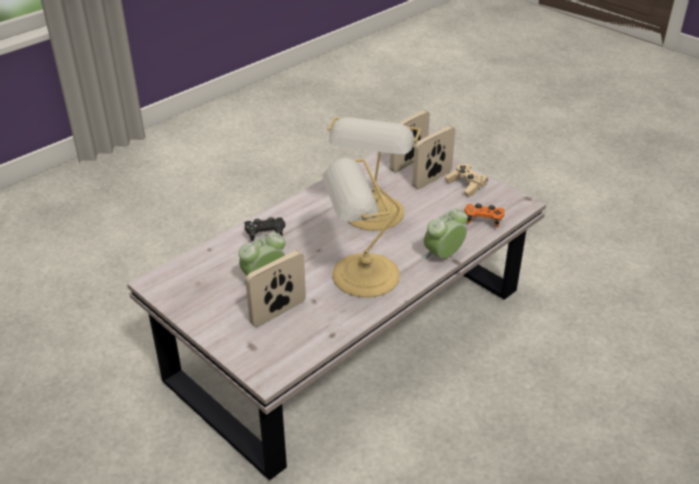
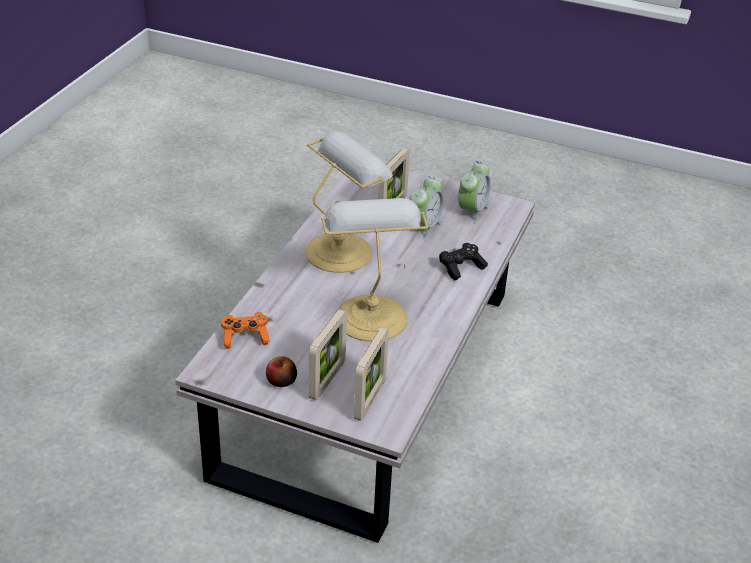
camera: 155 degrees right, 0 degrees up
alarm clock [422,208,468,260] -> alarm clock moved to [458,161,491,224]
beige game controller [445,164,488,197] -> apple [266,357,297,387]

